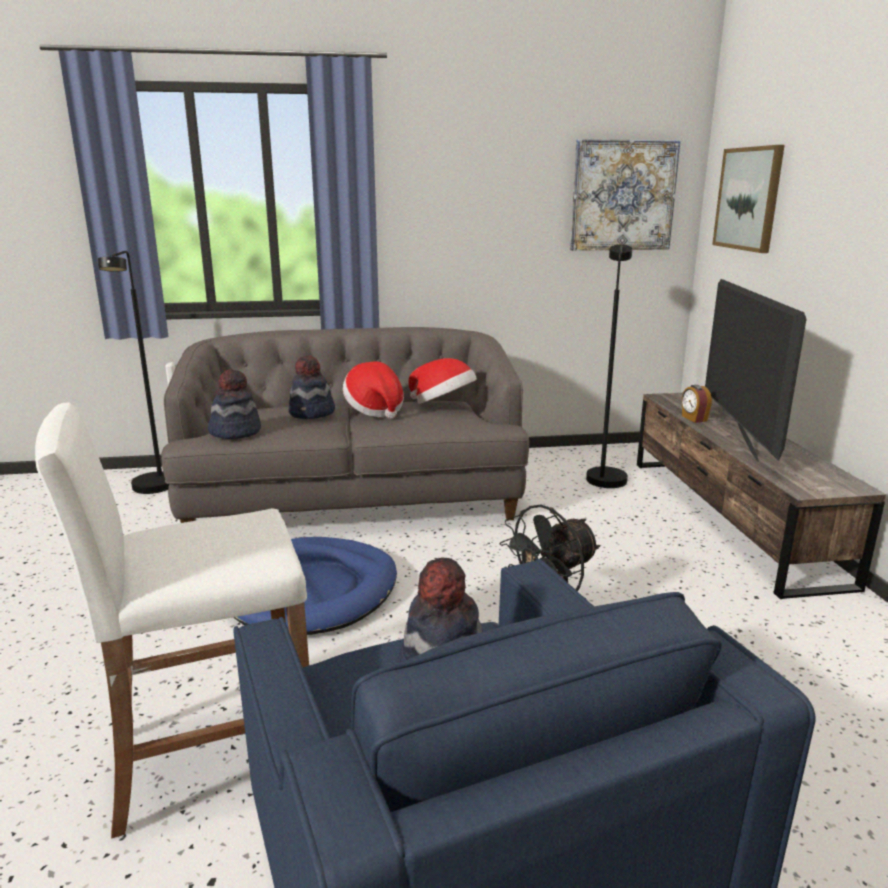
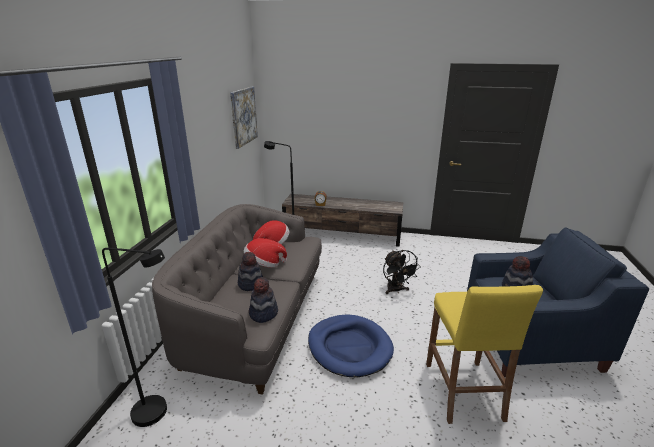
camera: 70 degrees left, 5 degrees up
white stool [35,403,309,839] -> yellow stool [426,285,543,424]
television [705,279,806,462] -> none
picture [712,145,785,253] -> none

